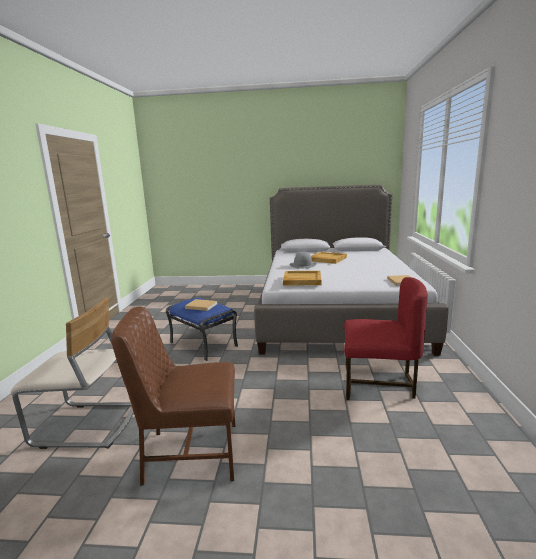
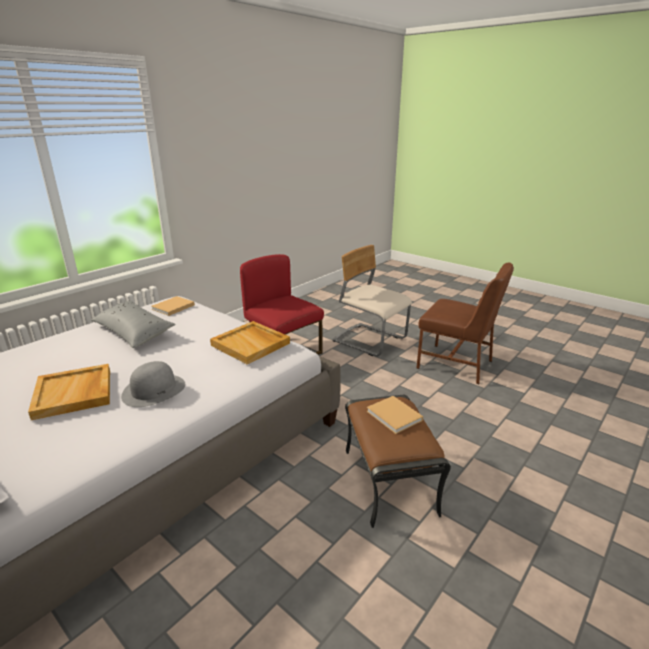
camera: 145 degrees left, 10 degrees up
beige chair [10,297,134,449] -> beige chair moved to [333,245,412,356]
blue ottoman [166,298,238,361] -> brown ottoman [345,395,451,528]
none -> grey pillow [91,300,176,348]

